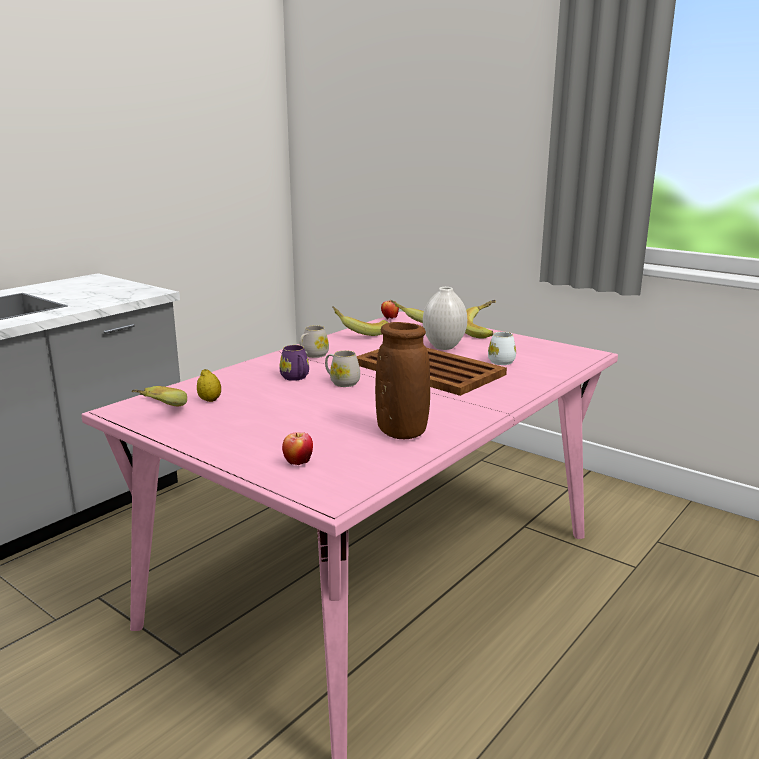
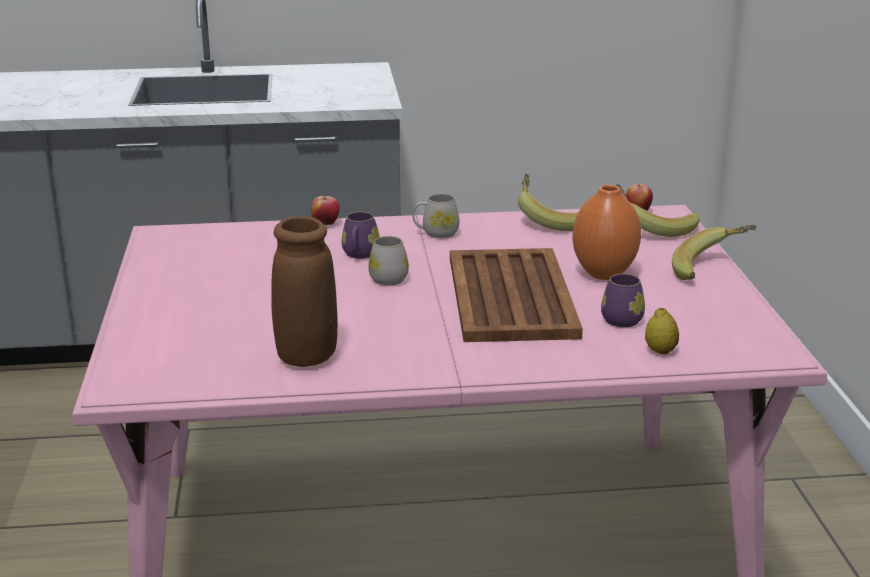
camera: 45 degrees right, 5 degrees up
banana [132,386,187,406] -> none
lemon [197,369,221,402] -> lemon moved to [645,308,679,354]
apple [282,432,313,466] -> apple moved to [311,196,340,225]
white vase [423,287,467,350] -> orange vase [572,185,641,280]
white mug [488,332,516,365] -> purple mug [601,274,645,327]

